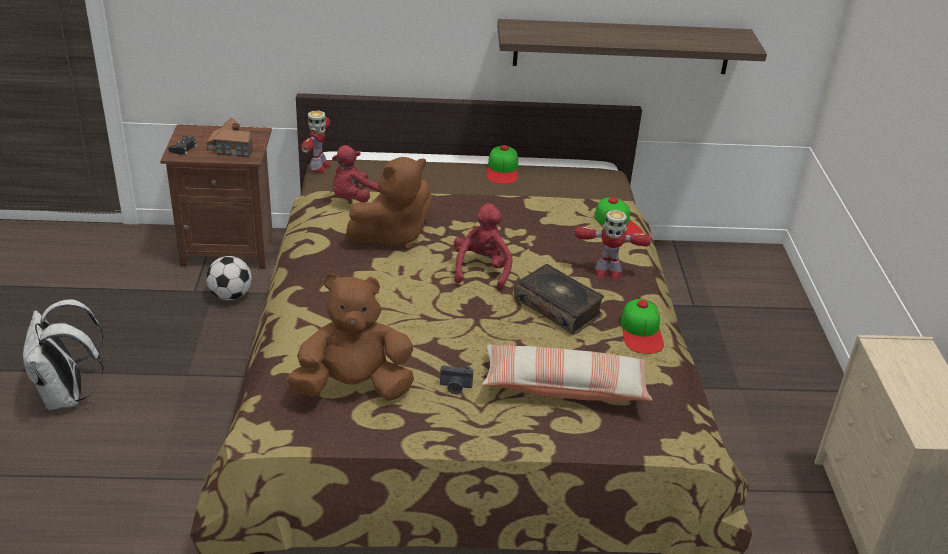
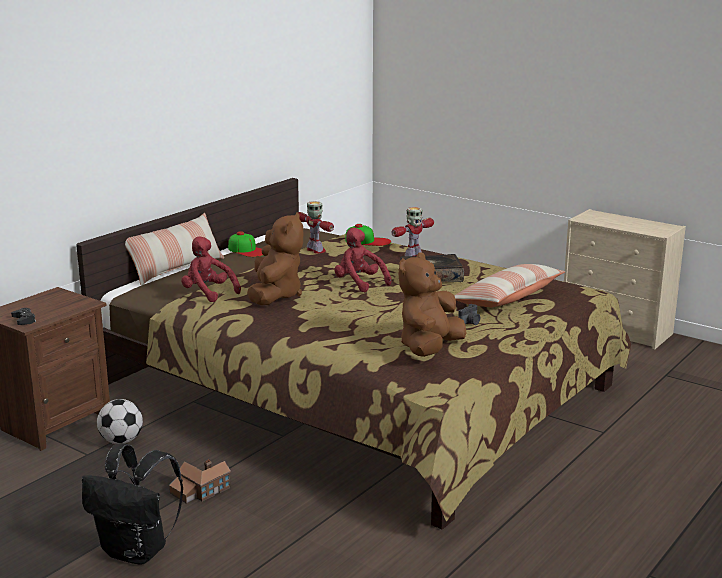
camera: 50 degrees left, 15 degrees down
white backpack [23,299,104,410] -> black backpack [82,443,183,565]
toy house [206,118,253,158] -> toy house moved to [169,459,231,504]
toy robot [301,111,331,172] -> toy robot moved to [298,201,334,254]
red plush toy [332,145,381,202] -> red plush toy turned 135 degrees clockwise [181,236,241,302]
shelf [497,19,767,74] -> none
cap [621,299,664,354] -> none
none -> pillow [125,213,224,286]

